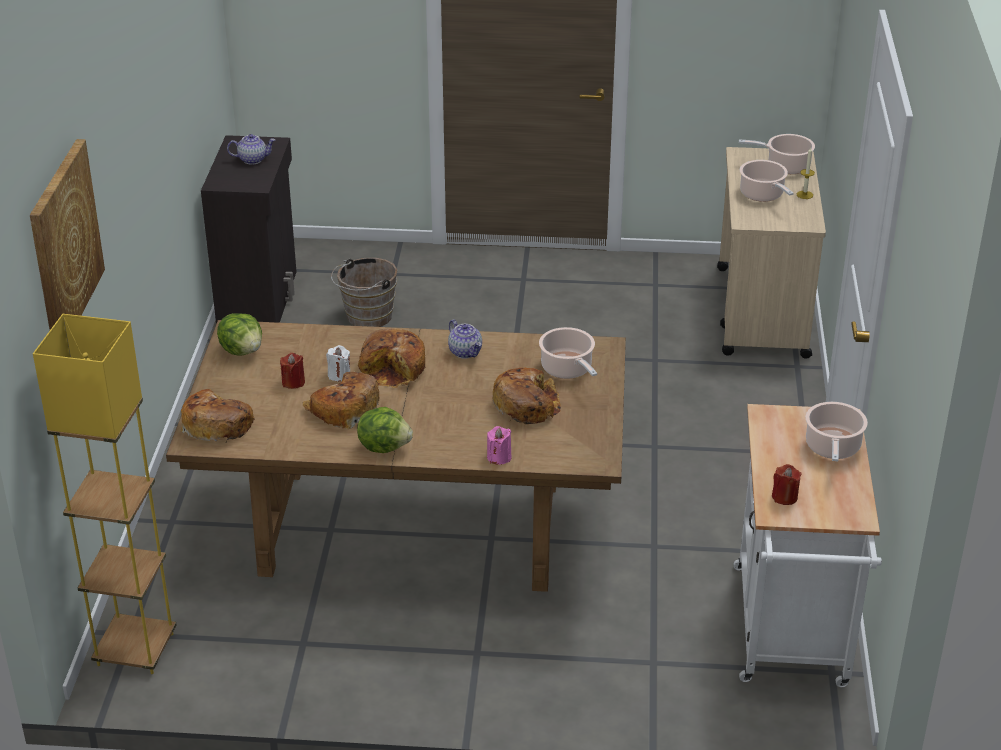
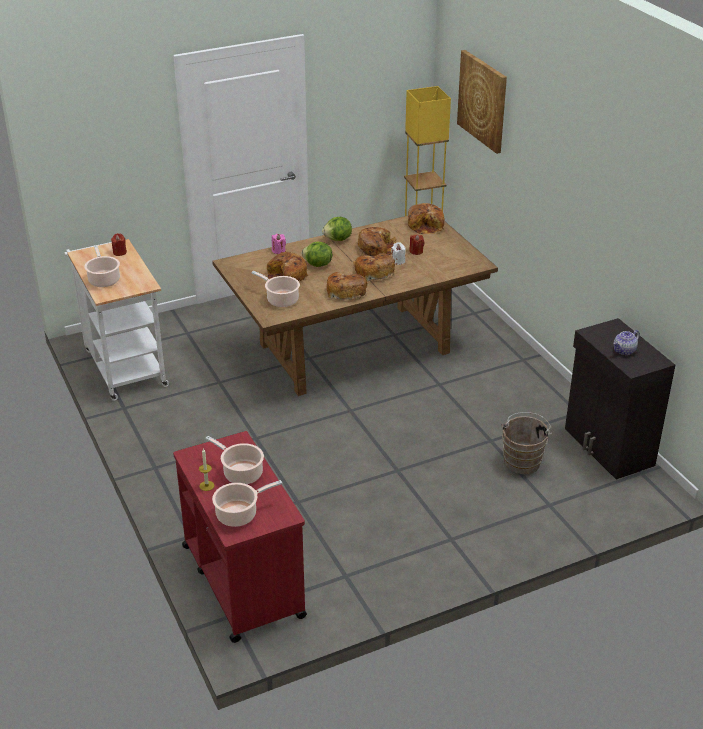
camera: 150 degrees right, 0 degrees up
lettuce [217,313,262,356] -> lettuce moved to [302,242,332,267]
teapot [448,320,482,358] -> bread [327,272,368,300]
beige cart [717,147,826,359] -> red cart [173,431,307,643]

